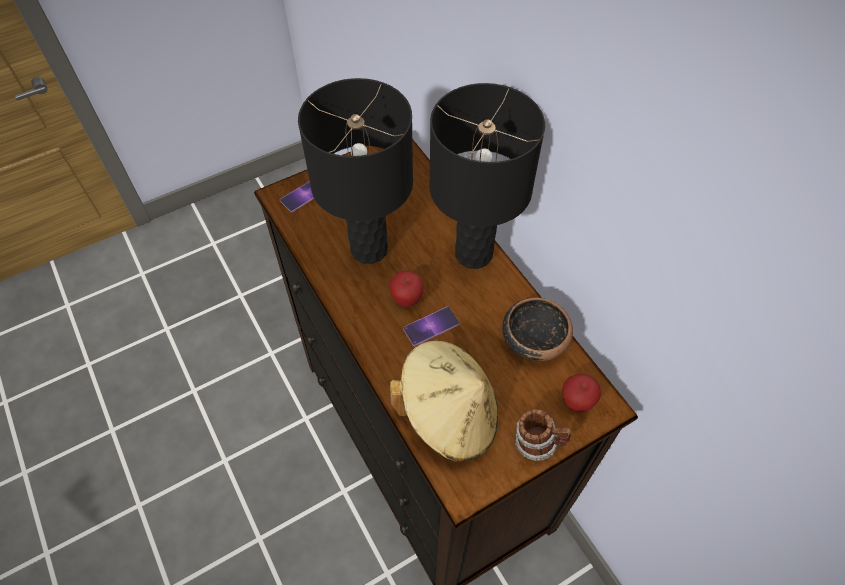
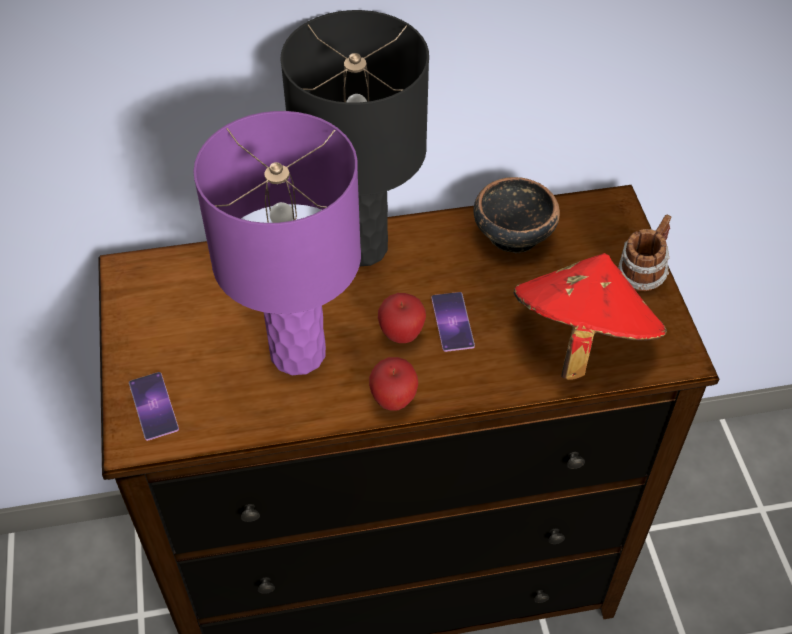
camera: 70 degrees left, 5 degrees down
black table lamp [298,78,413,264] -> purple table lamp [193,111,361,375]
beige hat [390,340,498,462] -> red hat [514,253,667,380]
apple [562,374,601,412] -> apple moved to [369,357,418,410]

